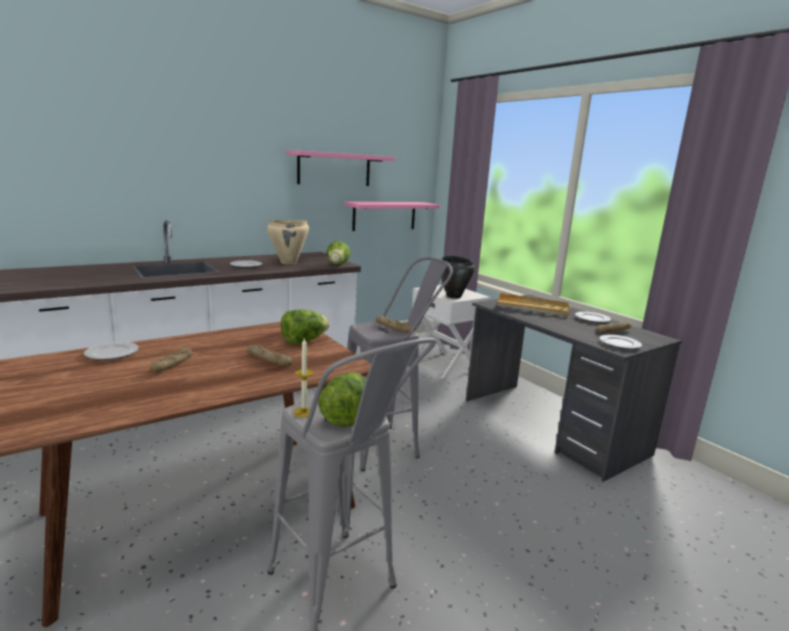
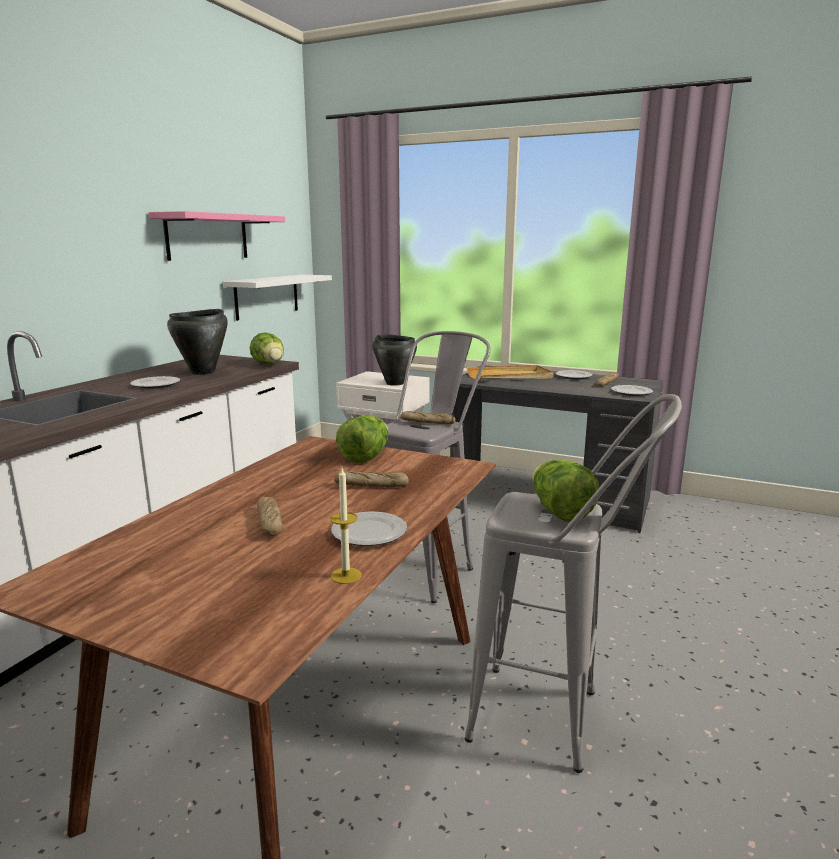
camera: 30 degrees left, 0 degrees up
plate [84,342,139,360] -> plate moved to [331,512,407,546]
beige cooking pot [267,220,309,265] -> black cooking pot [167,309,228,375]
candle [293,338,314,418] -> candle moved to [330,468,362,584]
pink shelf [344,202,440,231] -> white shelf [223,275,332,321]

